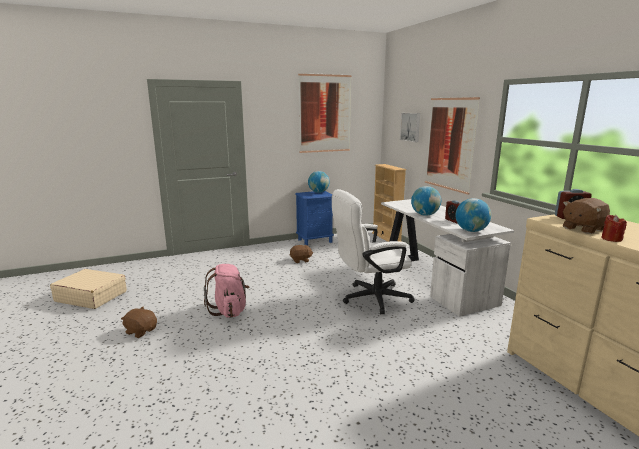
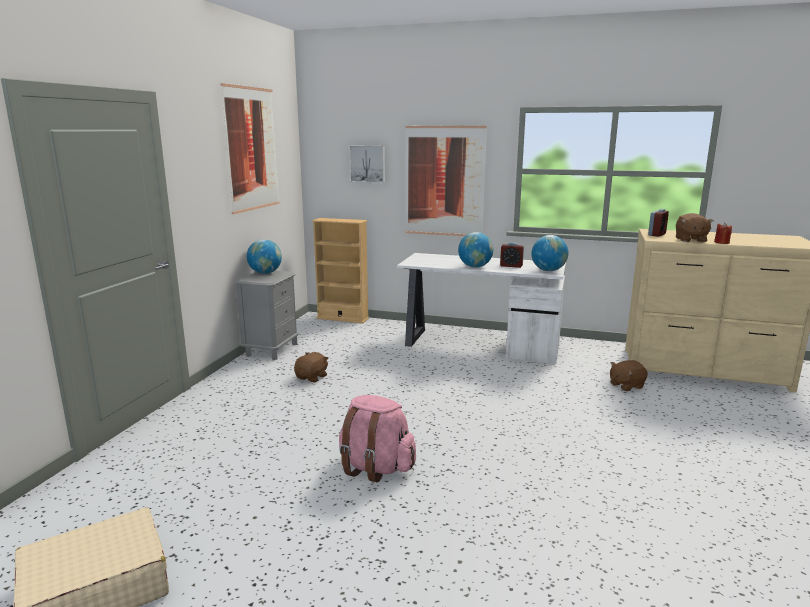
camera: 50 degrees left, 0 degrees up
brown plush toy [121,307,157,338] -> brown plush toy moved to [610,360,648,391]
blue nightstand [295,191,334,246] -> grey nightstand [235,270,299,360]
white office chair [332,189,415,314] -> none

